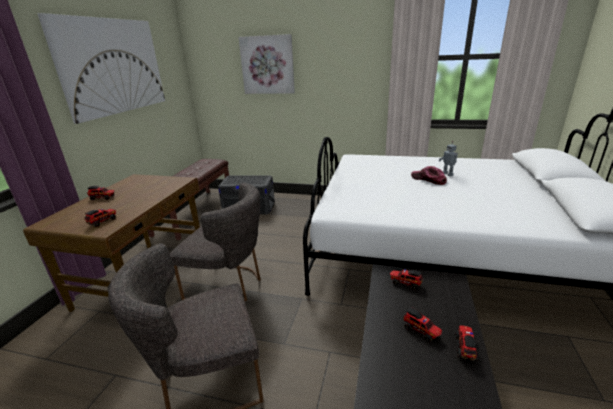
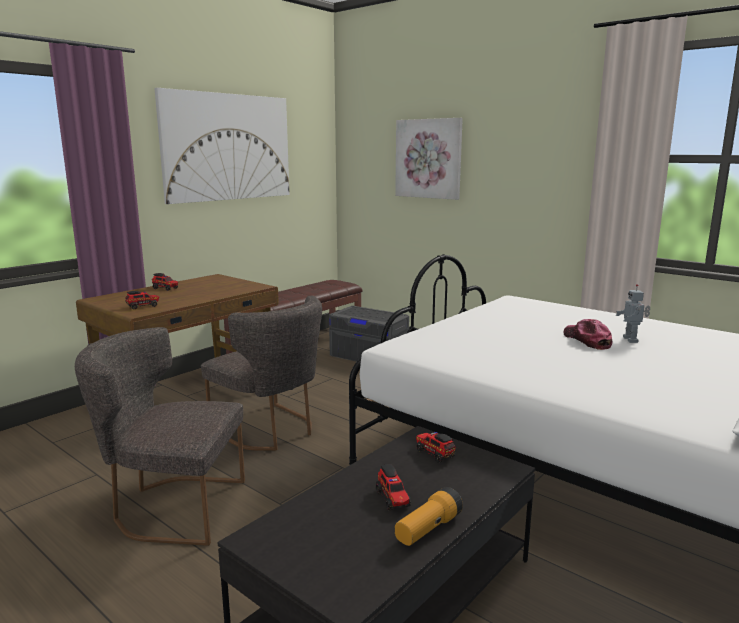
camera: 25 degrees right, 10 degrees down
toy truck [455,326,478,361] -> flashlight [395,487,463,546]

